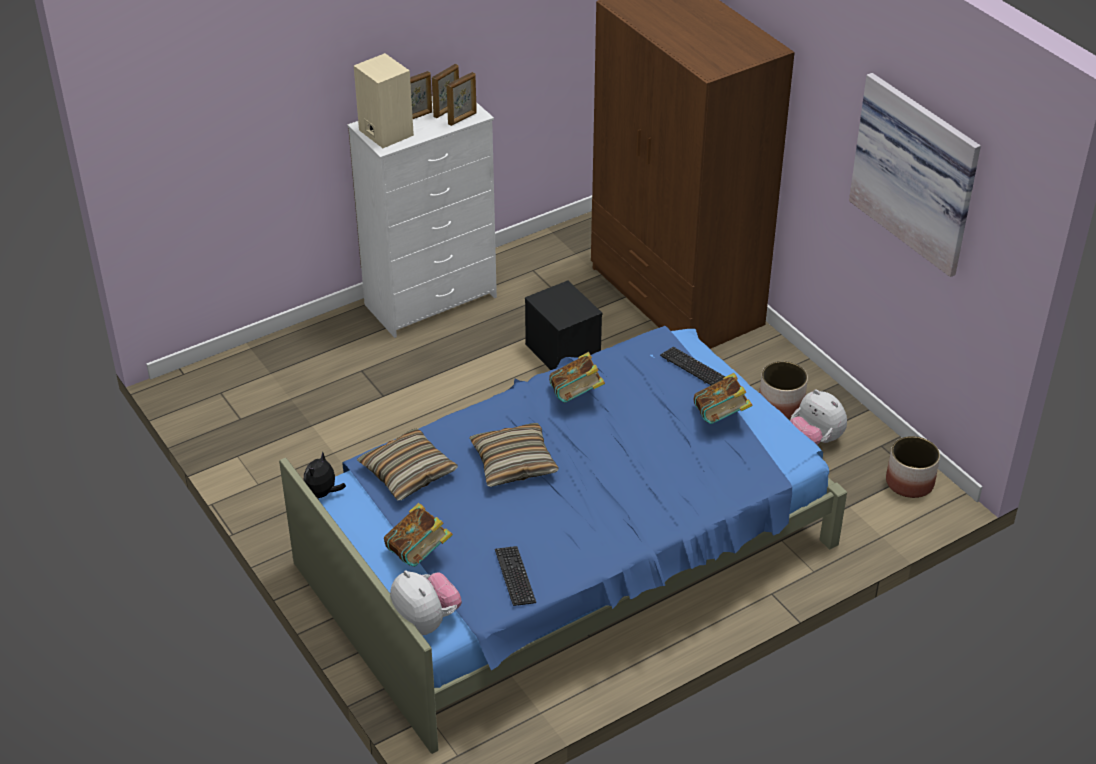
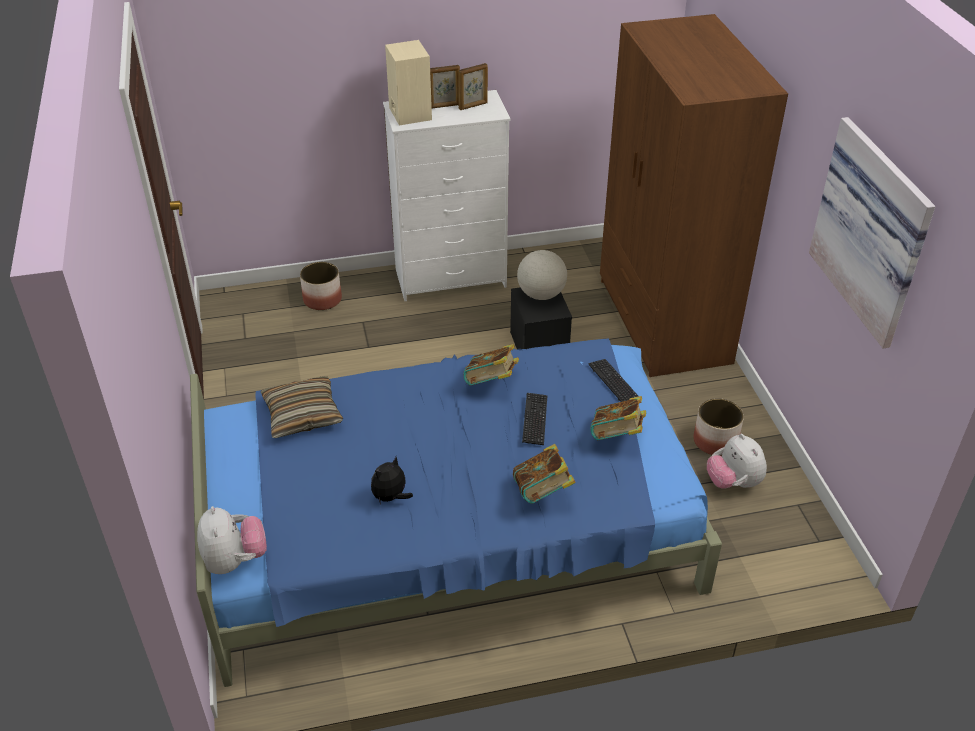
camera: 20 degrees right, 0 degrees up
plush toy [304,451,346,500] -> plush toy moved to [371,457,413,505]
book [384,503,453,567] -> book moved to [513,444,576,504]
picture frame [447,72,477,126] -> none
pillow [470,423,559,487] -> none
keyboard [495,546,536,606] -> keyboard moved to [522,393,548,445]
planter [886,436,940,498] -> planter moved to [300,262,342,310]
none -> globe [517,250,567,300]

